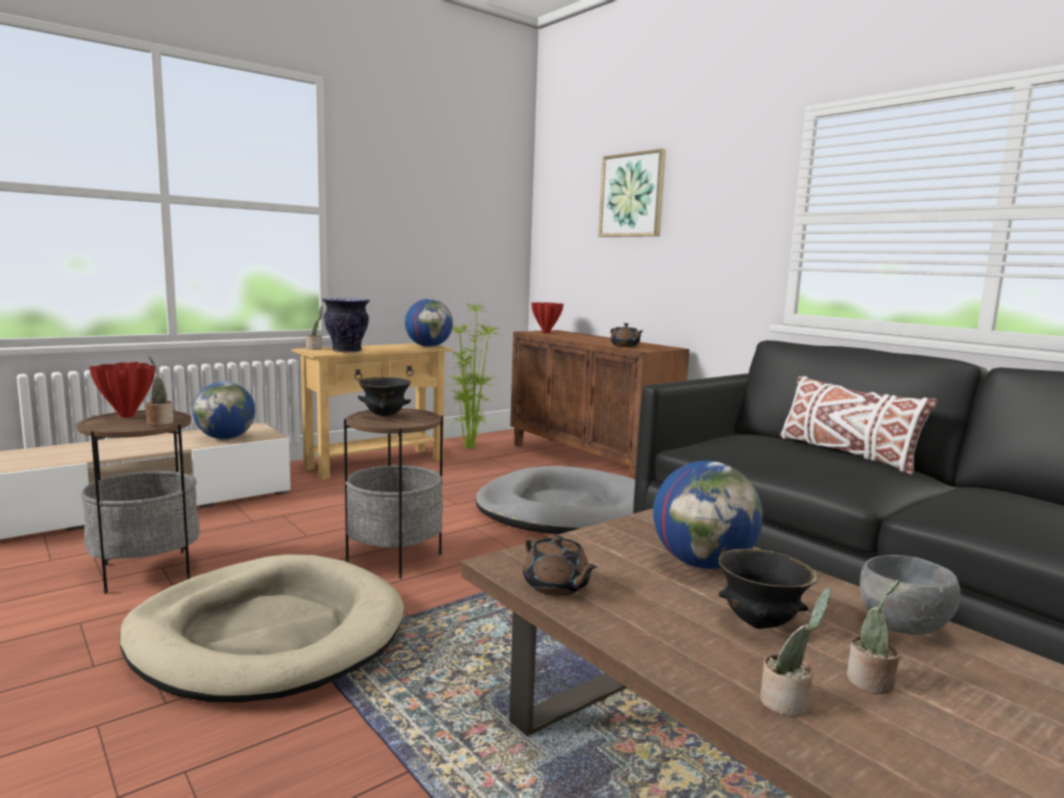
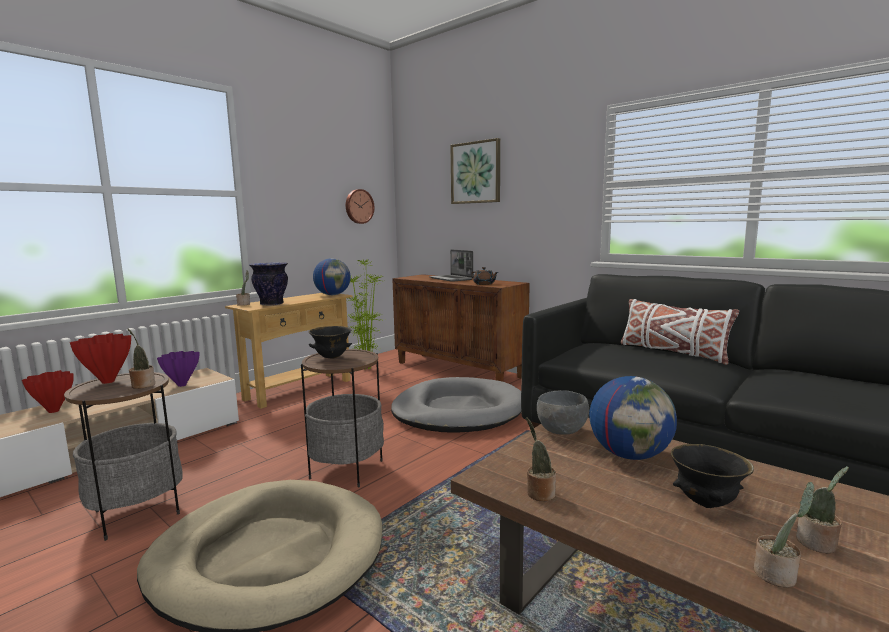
camera: 10 degrees left, 0 degrees up
globe [192,382,255,439] -> purple vase [157,351,199,387]
brown teapot [523,535,598,596] -> potted plant [526,417,556,501]
red vase [531,302,564,333] -> red vase moved to [22,370,74,413]
grey bowl [860,555,961,635] -> grey bowl moved to [537,390,589,435]
none -> wall clock [346,189,375,224]
none -> laptop [429,249,473,282]

